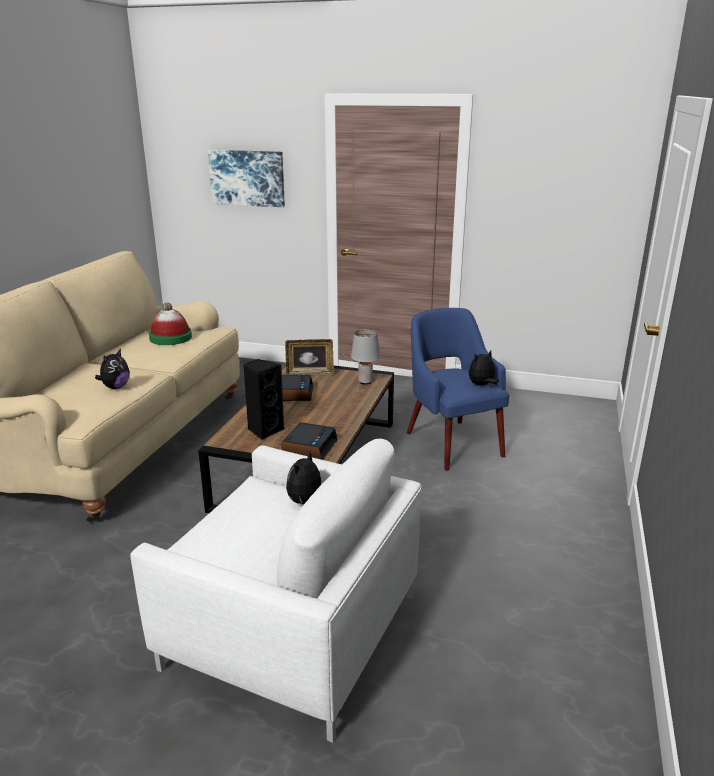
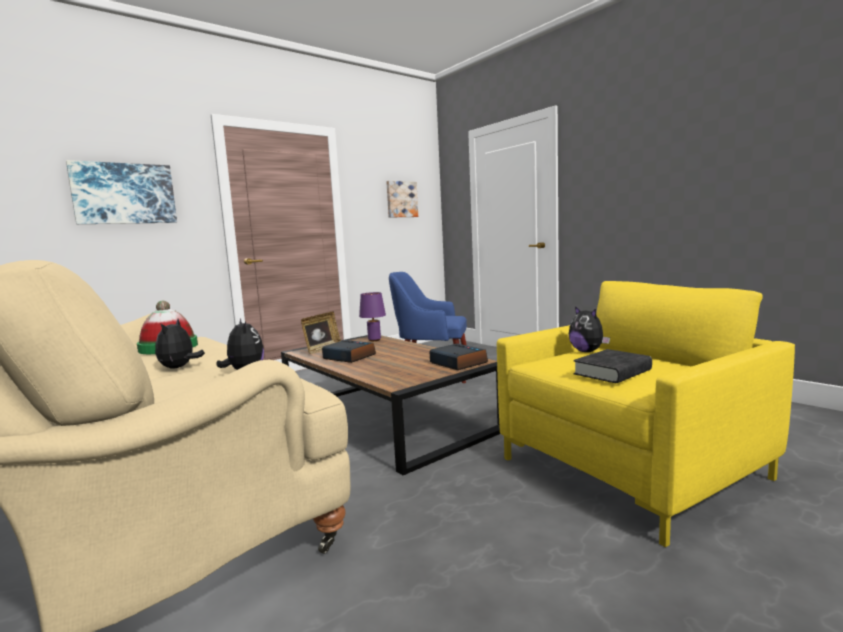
camera: 55 degrees left, 15 degrees down
white armchair [130,439,421,743] -> yellow armchair [497,281,795,547]
black speaker [243,359,284,440] -> none
grey table lamp [351,329,380,385] -> purple table lamp [359,292,386,341]
plush toy [469,351,499,386] -> plush toy moved to [155,319,205,369]
none -> picture [386,181,418,217]
none -> black book [573,349,652,383]

